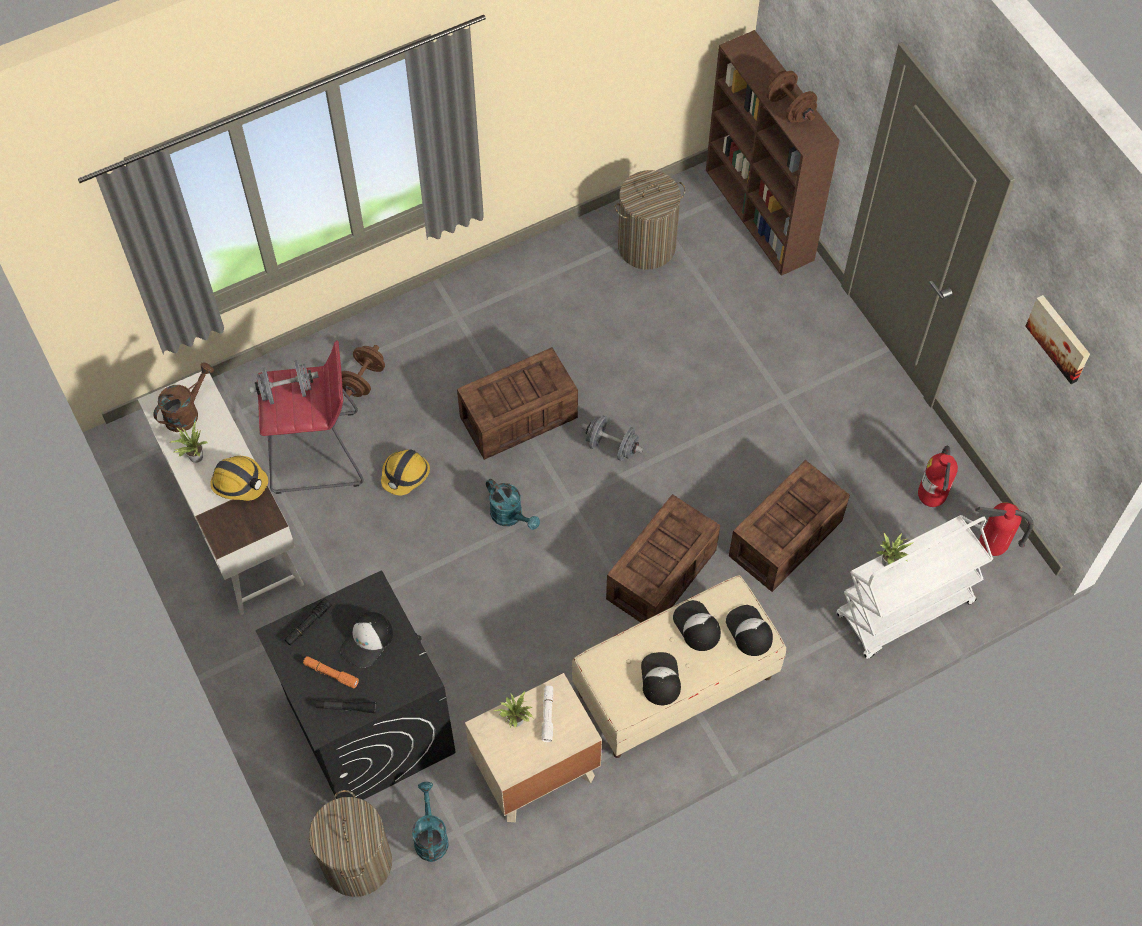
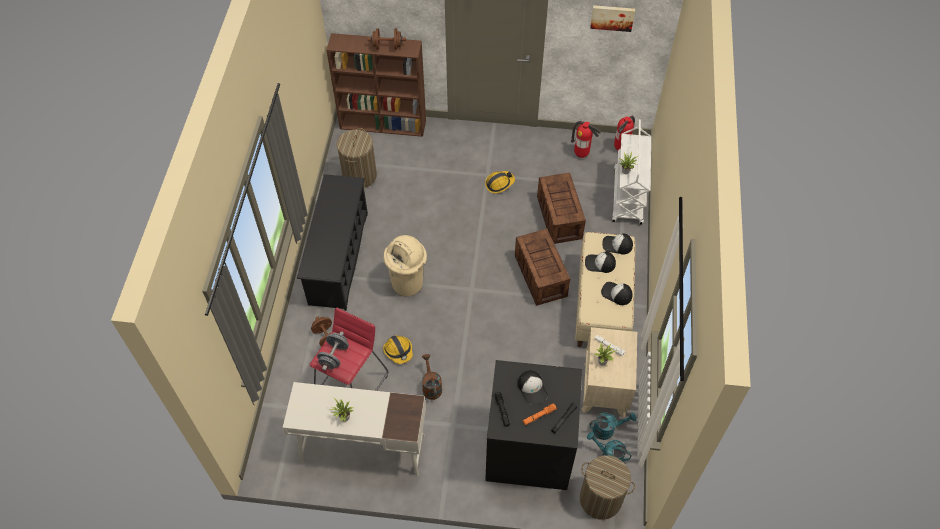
camera: 55 degrees left, 5 degrees down
brown watering can [153,363,214,432] -> brown watering can moved to [422,354,442,400]
hard hat [210,456,268,501] -> hard hat moved to [485,171,515,193]
crate [457,347,578,460] -> beige trash can [383,235,427,296]
turquoise watering can [486,479,540,530] -> turquoise watering can moved to [590,412,636,440]
grey dumbbell [582,415,643,461] -> none
none -> black shoe rack [297,174,368,311]

